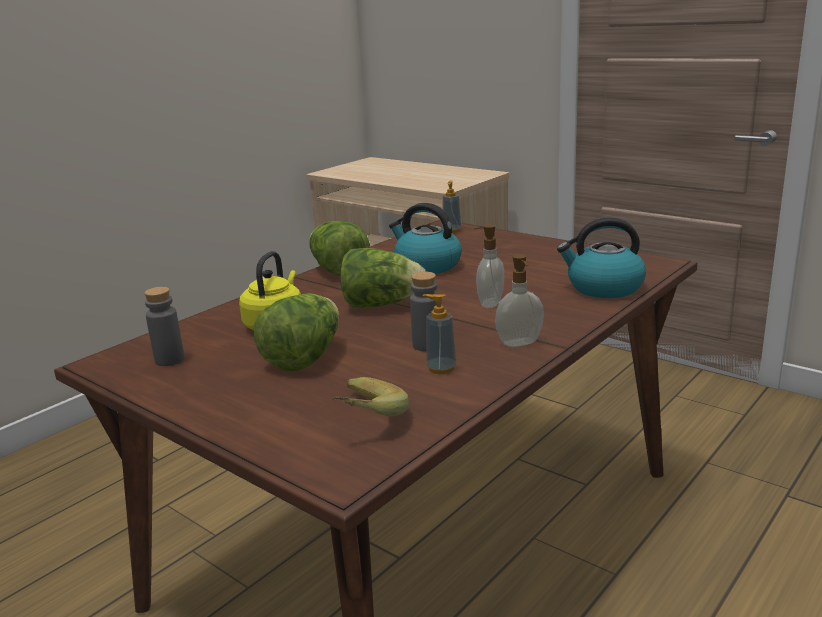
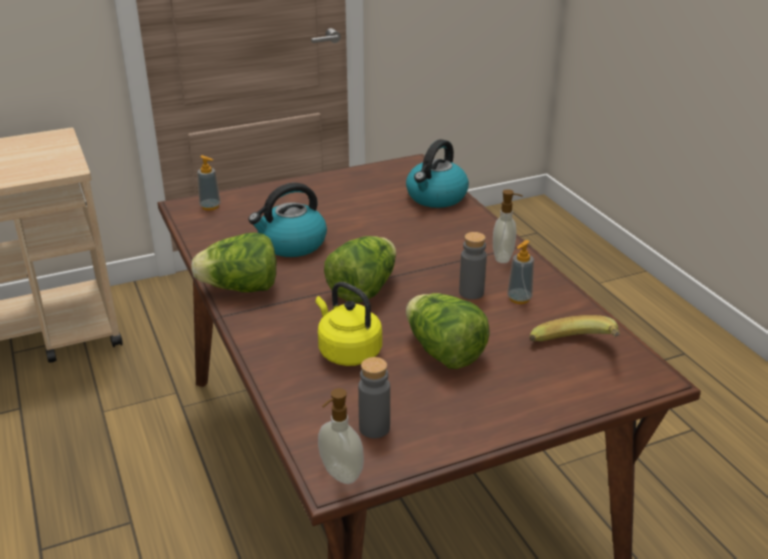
camera: 65 degrees left, 10 degrees up
soap dispenser [474,224,504,308] -> soap dispenser moved to [318,388,364,484]

